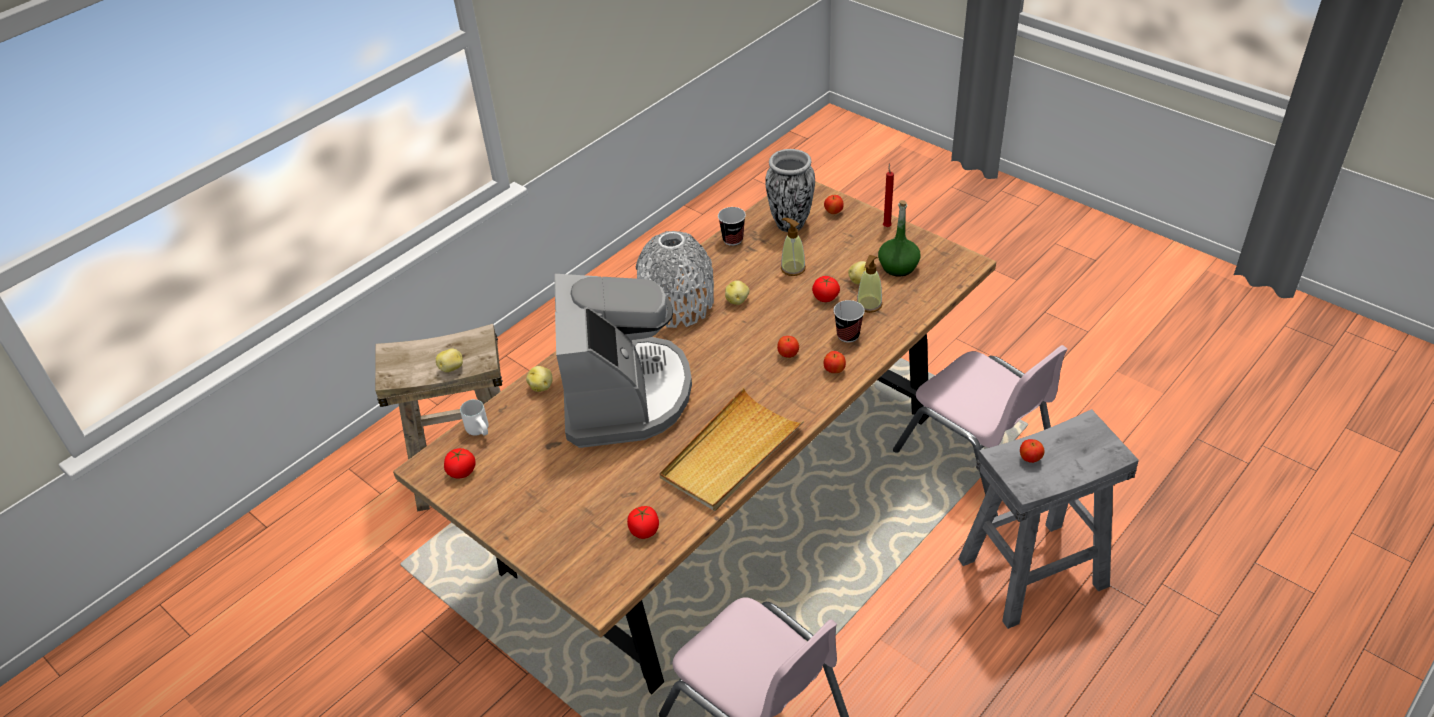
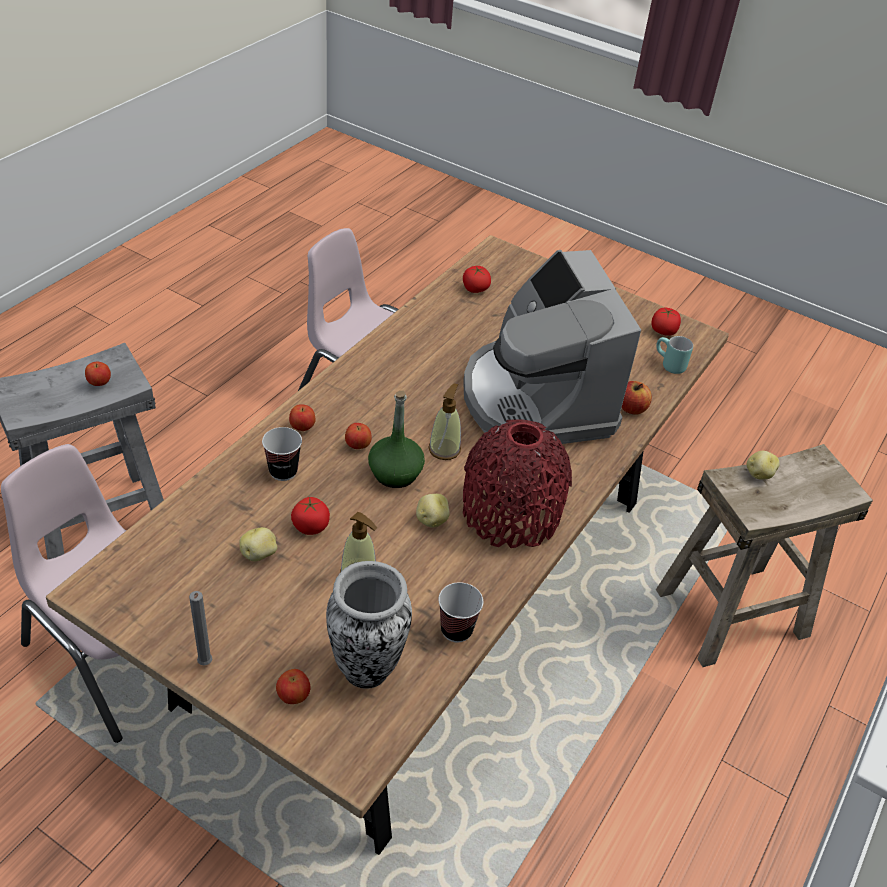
camera: 165 degrees right, 0 degrees up
white mug [460,399,489,436] -> turquoise mug [656,336,693,374]
potato [526,366,553,392] -> apple [622,381,652,415]
grey vase [636,231,714,328] -> red vase [463,419,572,548]
beige tray [659,388,805,511] -> none
soap dispenser [857,255,882,313] -> soap dispenser moved to [428,383,461,460]
green bottle [878,200,921,276] -> green bottle moved to [368,391,425,488]
red candle [883,163,894,227] -> grey candle [189,591,212,665]

